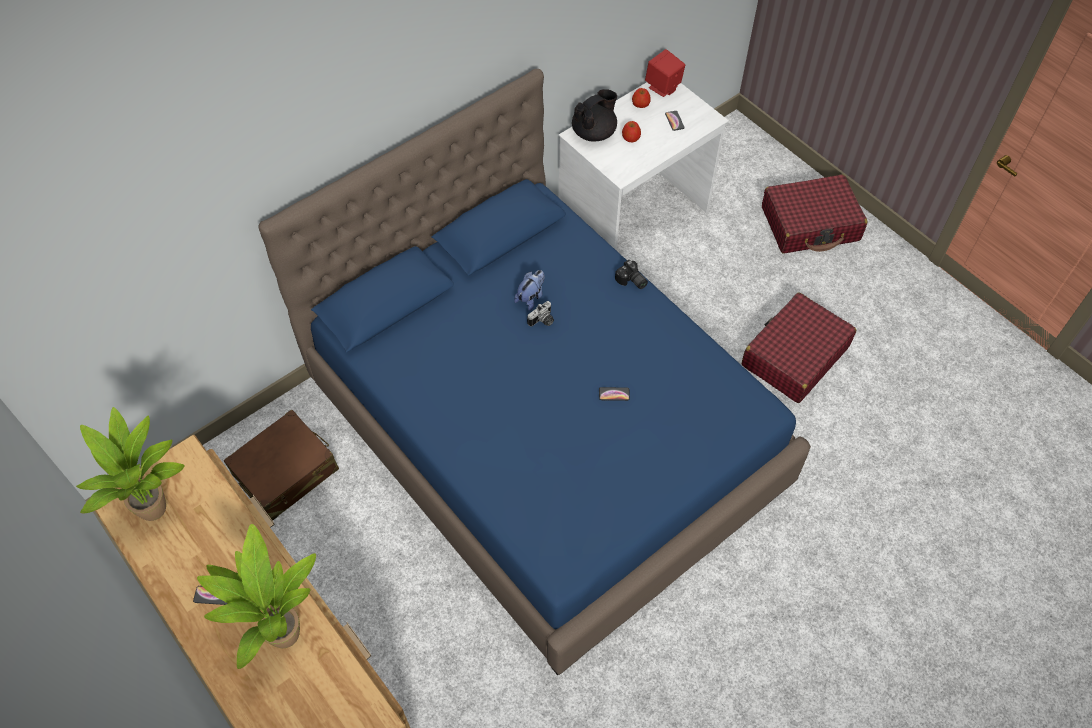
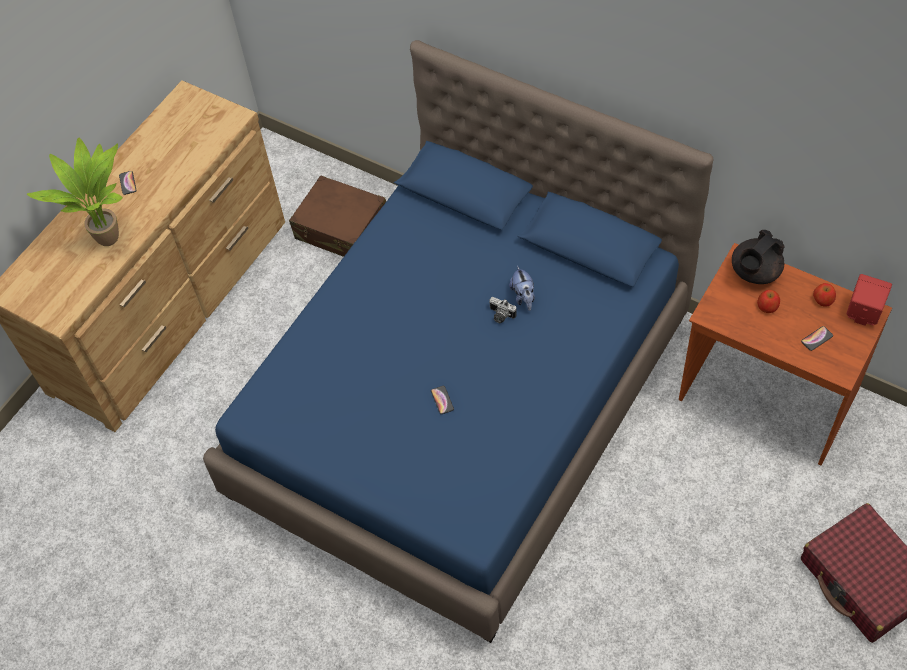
camera: 75 degrees right, 0 degrees up
potted plant [76,407,184,521] -> none
plush toy [514,270,545,311] -> plush toy turned 60 degrees clockwise [509,265,535,311]
white desk [559,82,729,251] -> brown desk [679,243,892,465]
black teapot [572,89,617,142] -> black teapot turned 105 degrees clockwise [732,230,785,284]
camera [615,260,648,289] -> none
red suitcase [742,292,856,403] -> none

